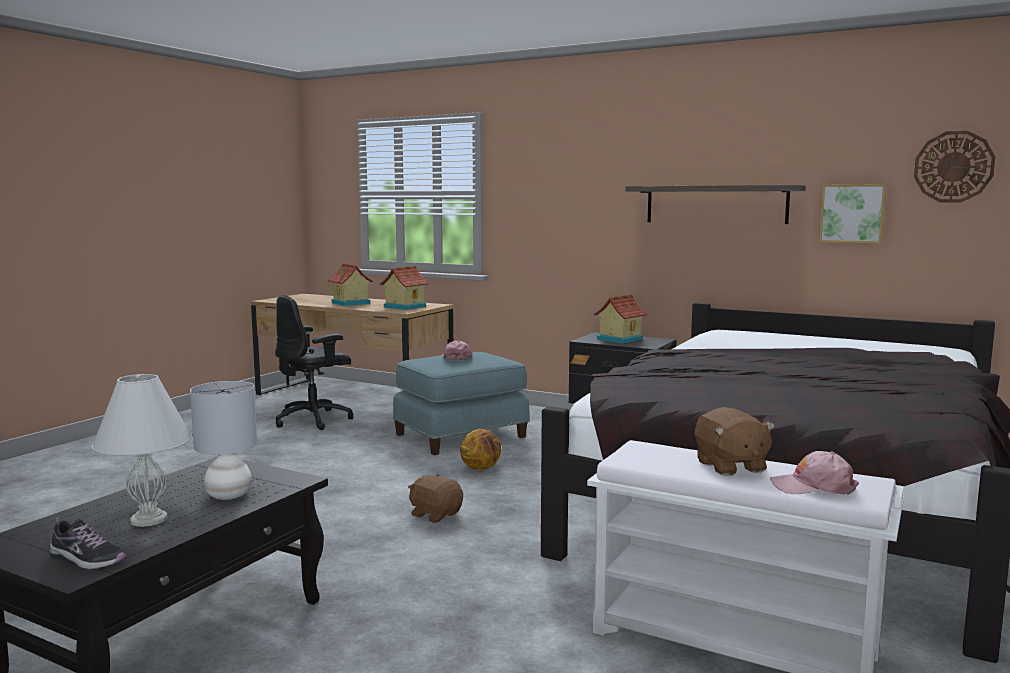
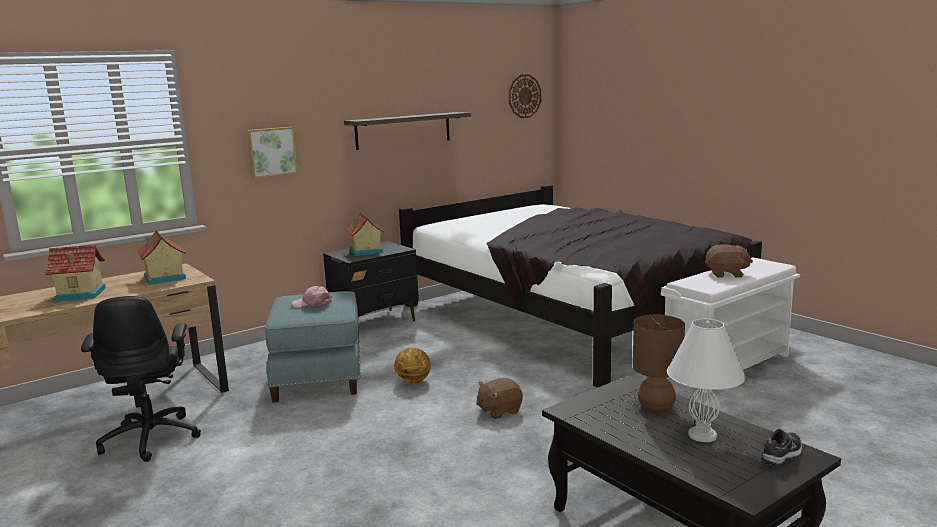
camera: 65 degrees left, 5 degrees up
grey table lamp [190,381,257,500] -> brown table lamp [633,315,685,412]
pink cap [770,451,859,495] -> none
picture [819,184,886,244] -> picture moved to [247,127,298,178]

